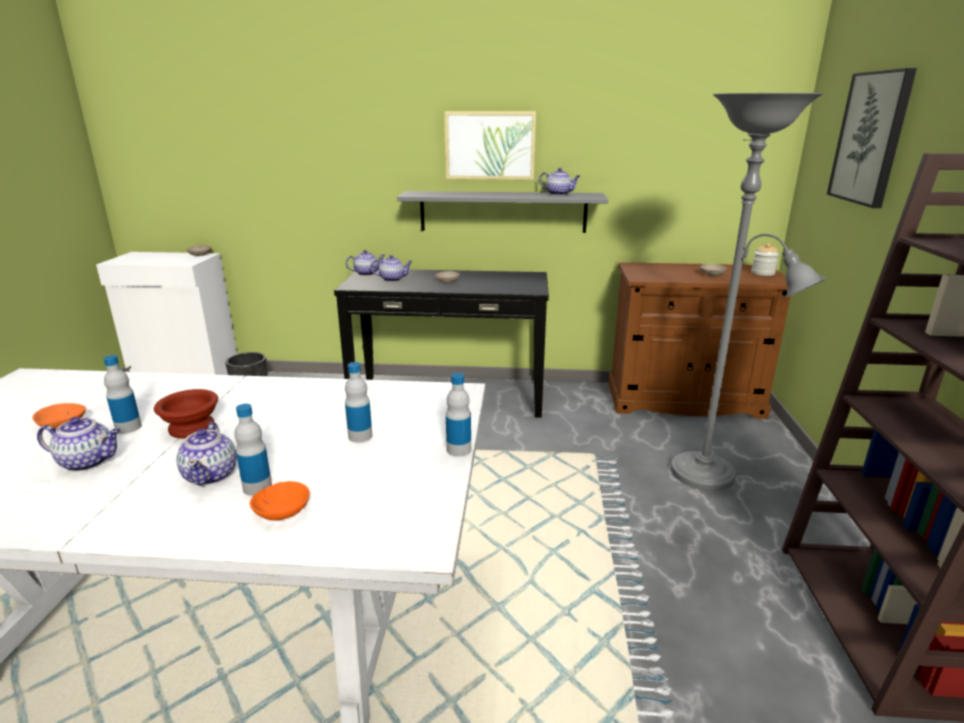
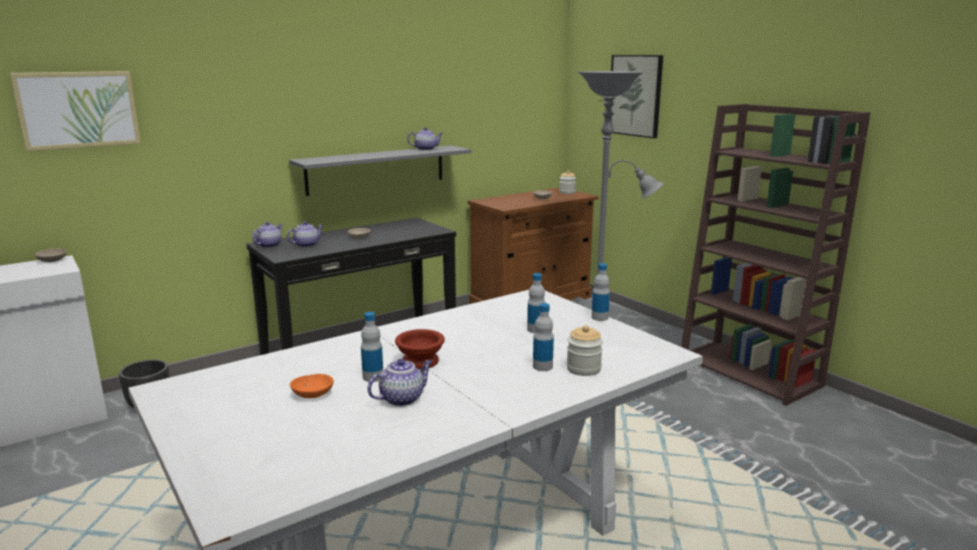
camera: 40 degrees left, 5 degrees down
teapot [176,422,237,486] -> none
orange bowl [250,481,310,520] -> jar [567,325,603,376]
picture [444,111,536,180] -> picture moved to [10,71,141,151]

